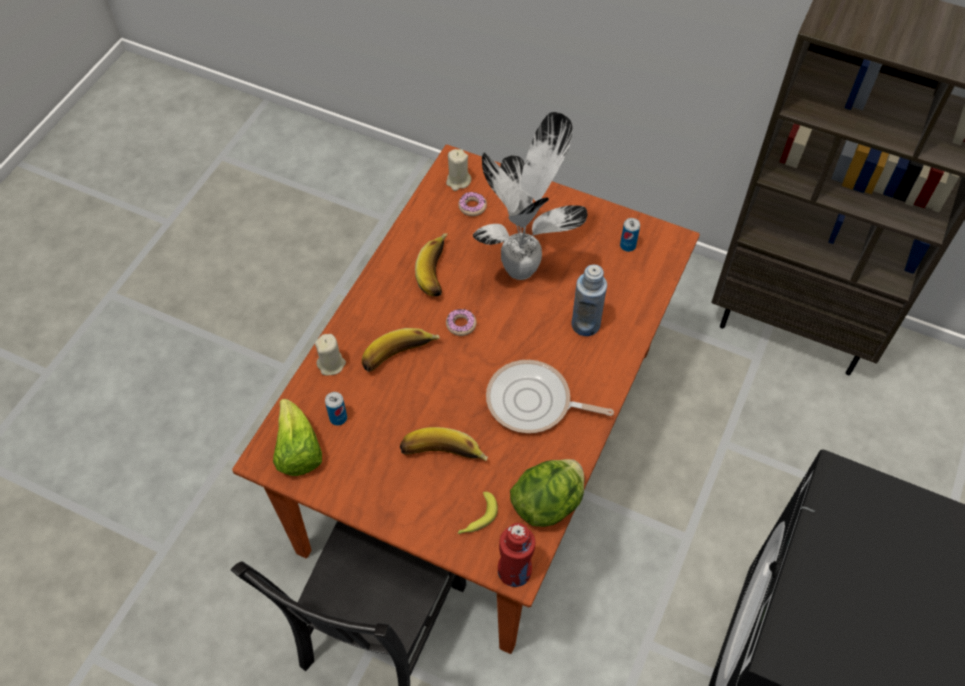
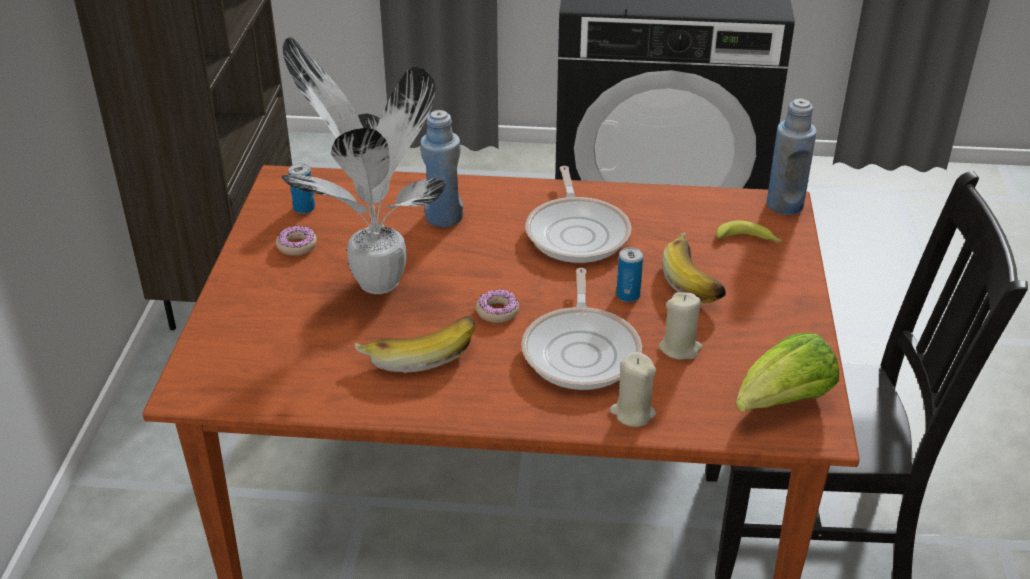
camera: 110 degrees left, 20 degrees down
can [325,392,347,426] -> can moved to [616,247,643,302]
banana [362,328,440,372] -> frying pan [521,268,642,390]
beige candle [446,149,472,191] -> beige candle moved to [659,292,702,360]
donut [458,192,487,216] -> donut moved to [276,226,317,256]
red bottle [498,523,535,587] -> blue bottle [767,99,817,215]
lettuce [510,459,584,527] -> none

